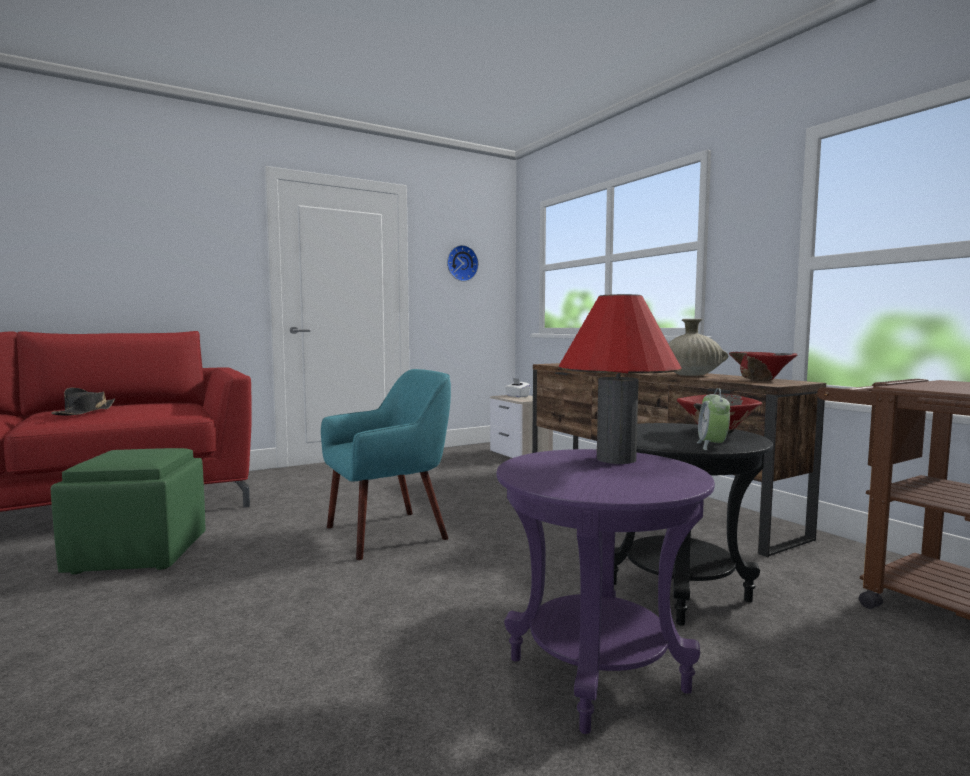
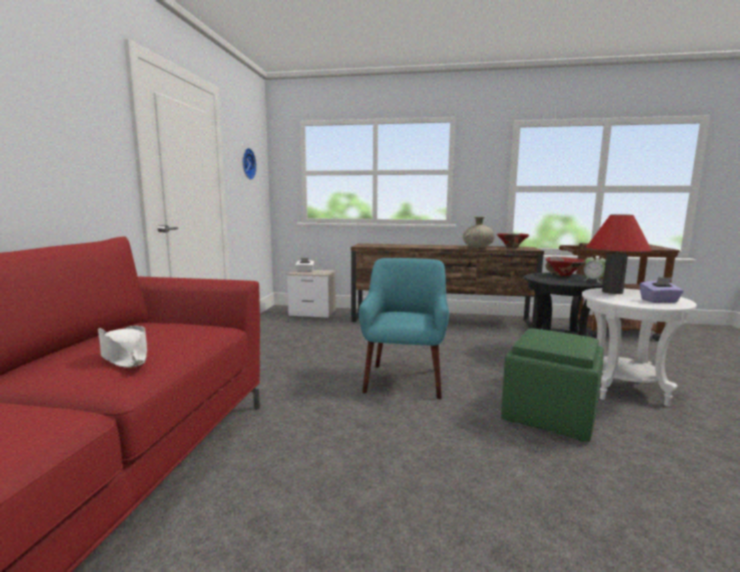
camera: 50 degrees left, 5 degrees up
black hat [51,388,115,416] -> white hat [98,325,147,368]
green ottoman [51,448,205,574] -> green ottoman moved to [501,328,604,442]
purple side table [497,449,715,734] -> white side table [582,288,697,406]
none -> purple tissue box [640,277,684,303]

